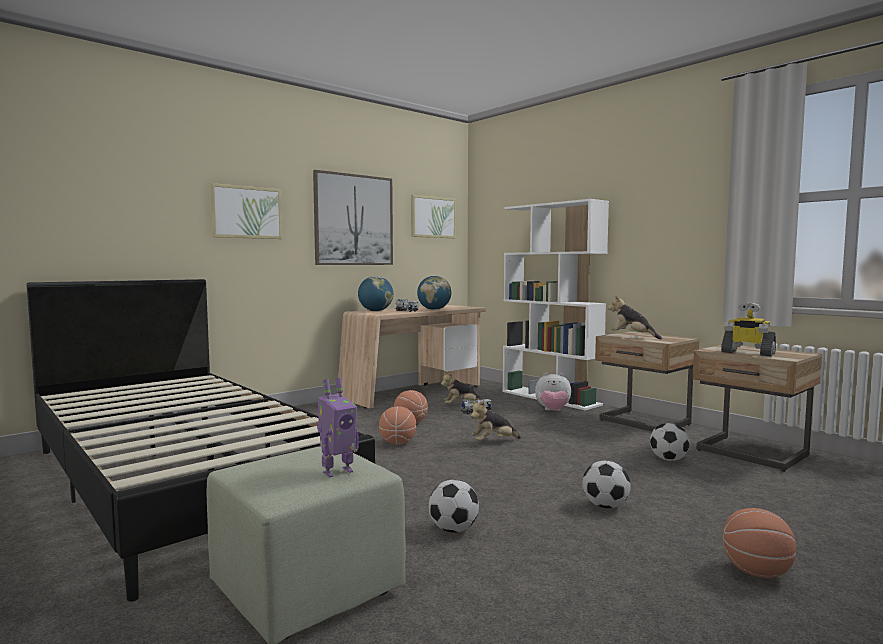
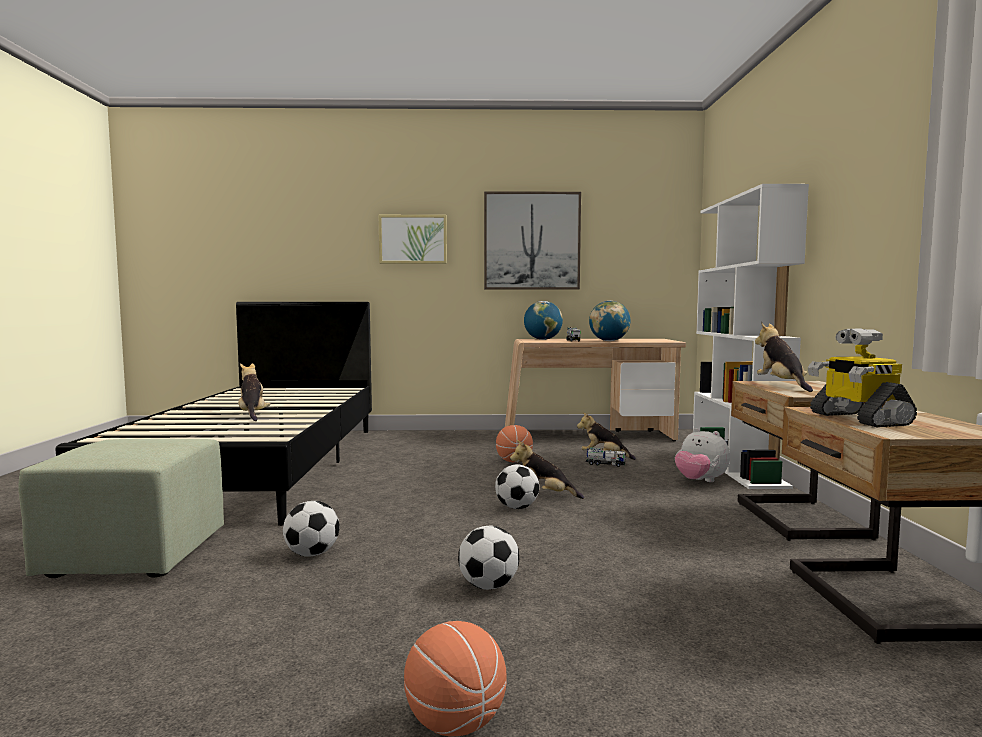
camera: 40 degrees right, 0 degrees up
toy robot [317,378,359,477] -> none
basketball [379,406,416,444] -> none
picture [411,195,456,238] -> none
football [650,423,690,461] -> football moved to [495,464,539,509]
none -> plush toy [238,363,270,421]

